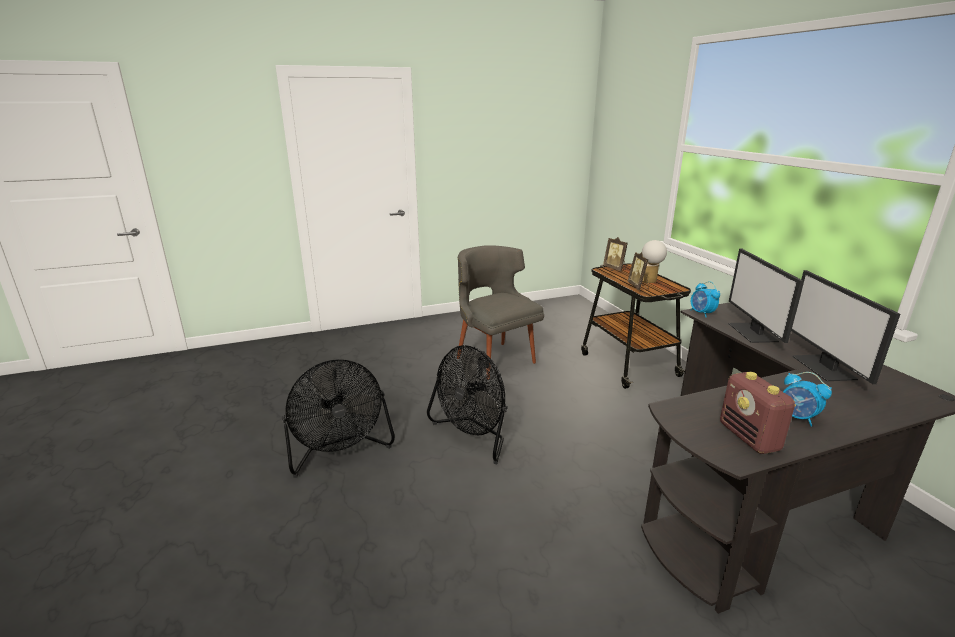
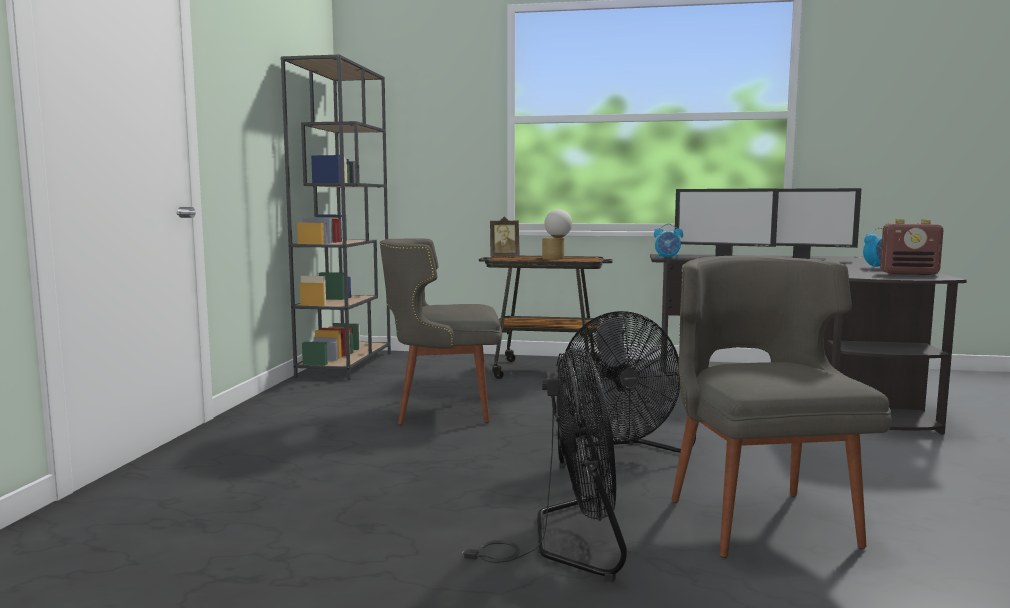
camera: 60 degrees left, 15 degrees down
picture frame [627,252,649,290] -> none
none -> bookcase [281,55,391,380]
none -> grey chair [671,255,892,558]

